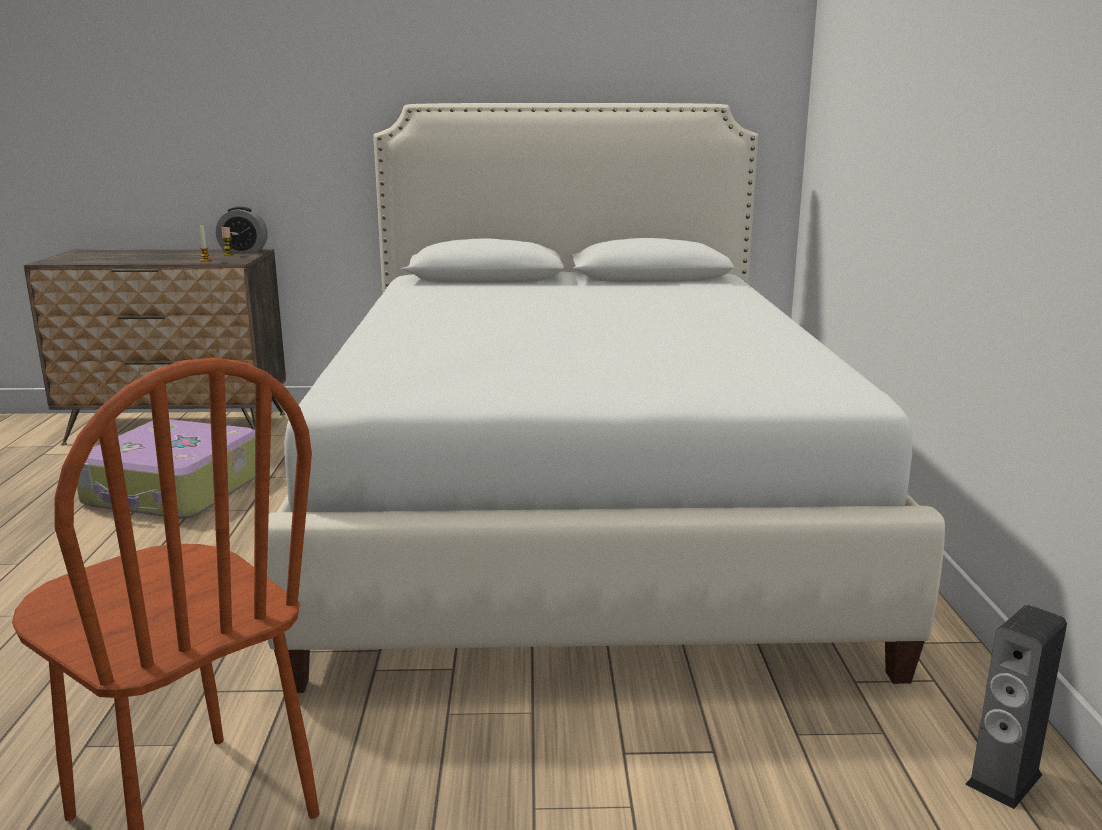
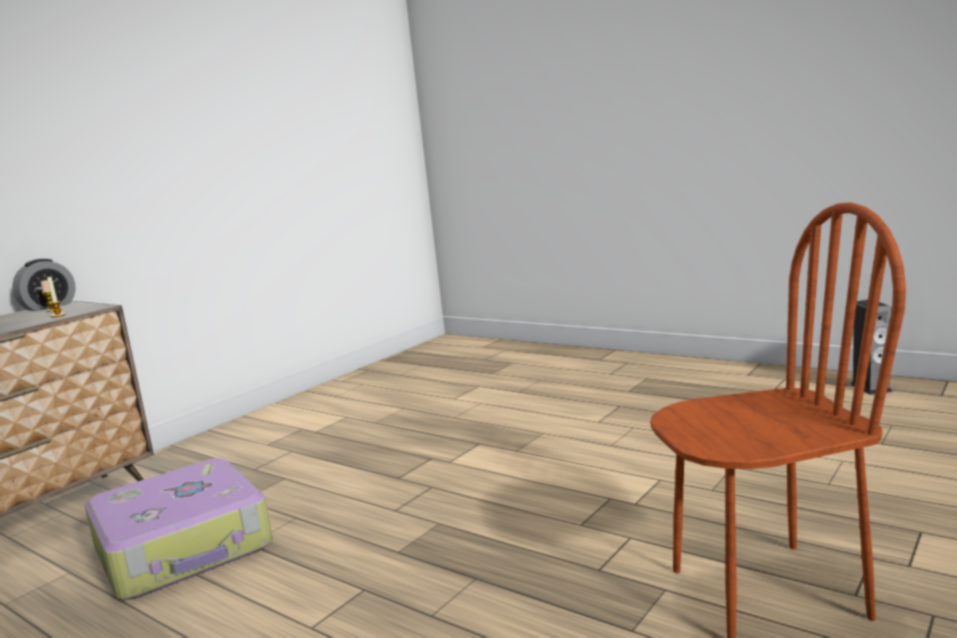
camera: 50 degrees left, 5 degrees down
white bed [267,103,945,693] -> none

